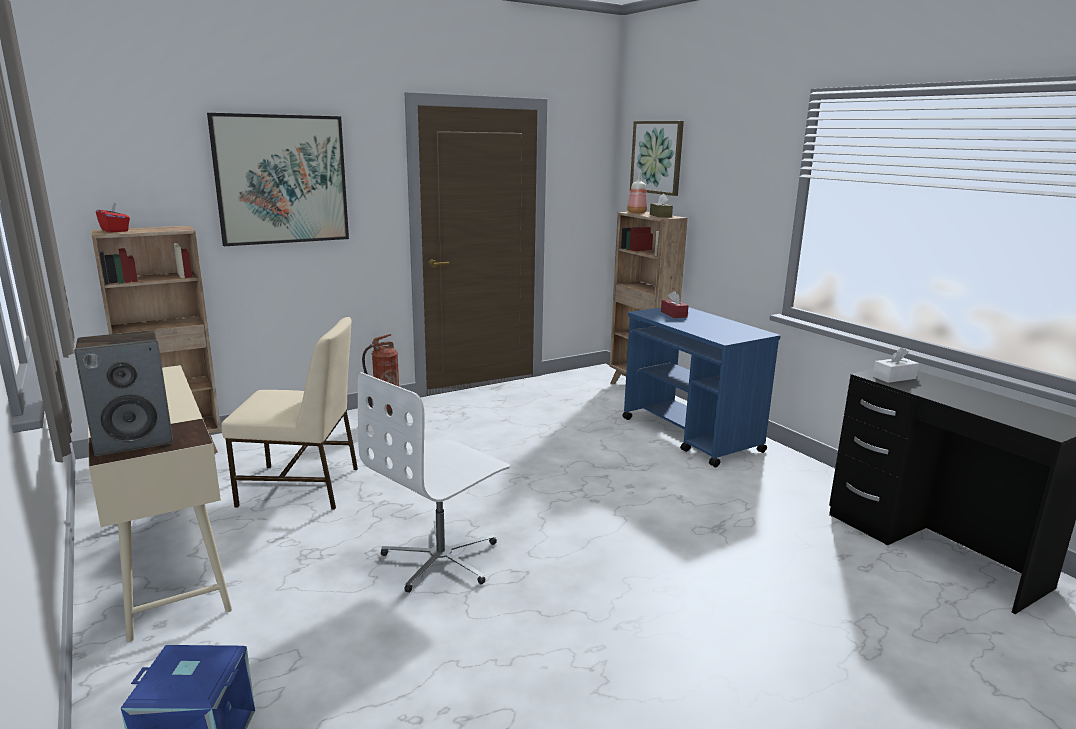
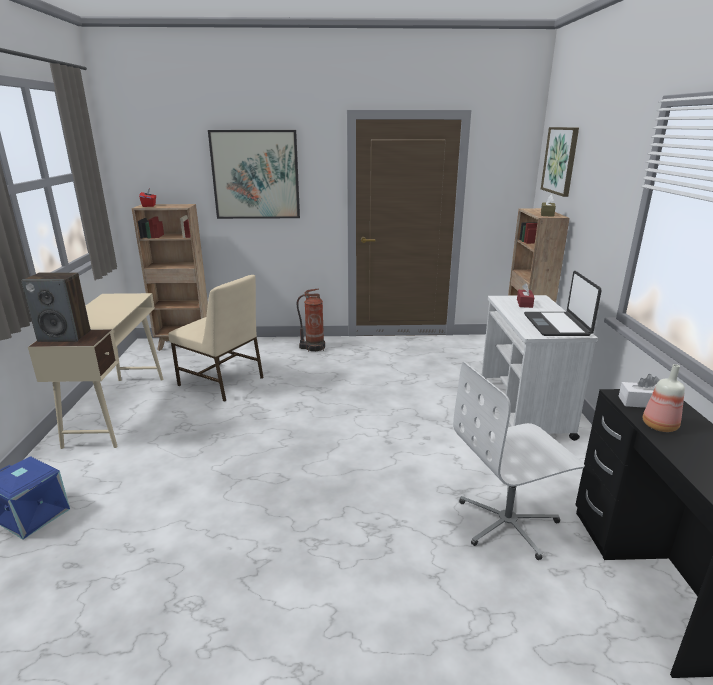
camera: 30 degrees right, 5 degrees up
white office chair [358,372,510,593] -> white office chair moved to [453,362,585,560]
blue cart [622,307,781,467] -> white cart [481,295,598,441]
bottle [627,171,647,213] -> bottle moved to [643,364,685,432]
none -> laptop [524,271,602,336]

